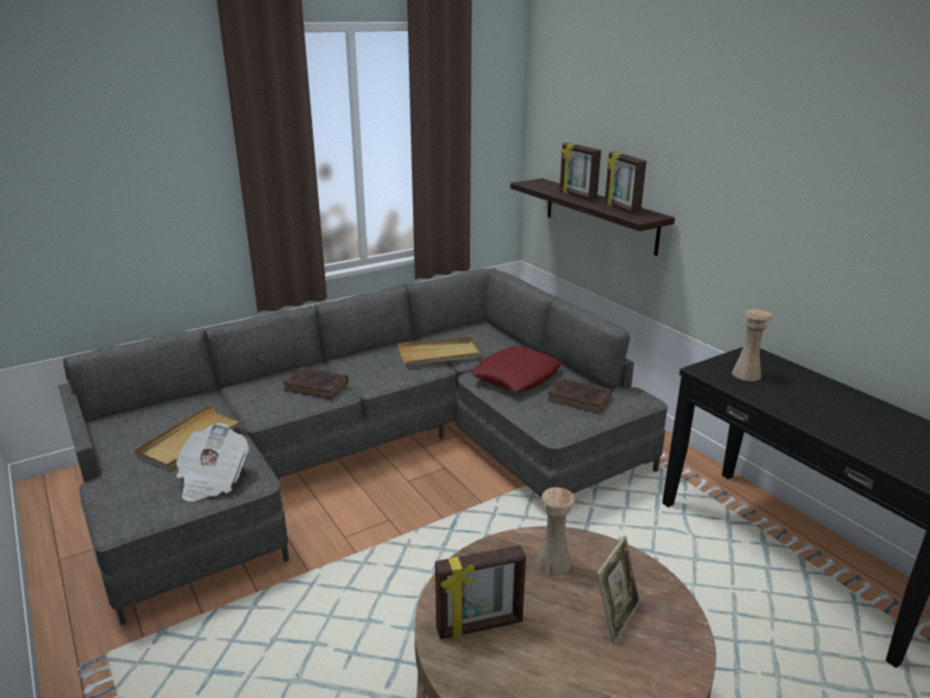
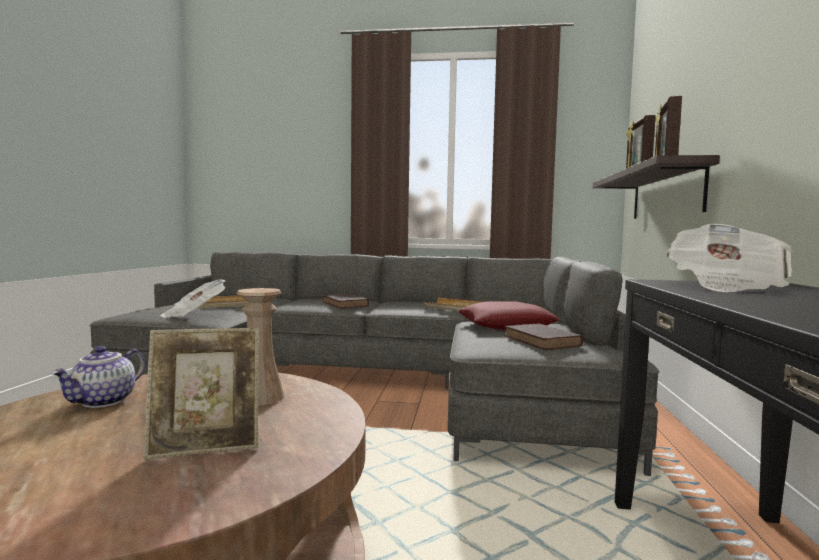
camera: 40 degrees right, 20 degrees down
picture frame [435,545,526,640] -> teapot [50,346,145,408]
beige vase [732,309,772,381] -> newspaper [666,224,792,292]

